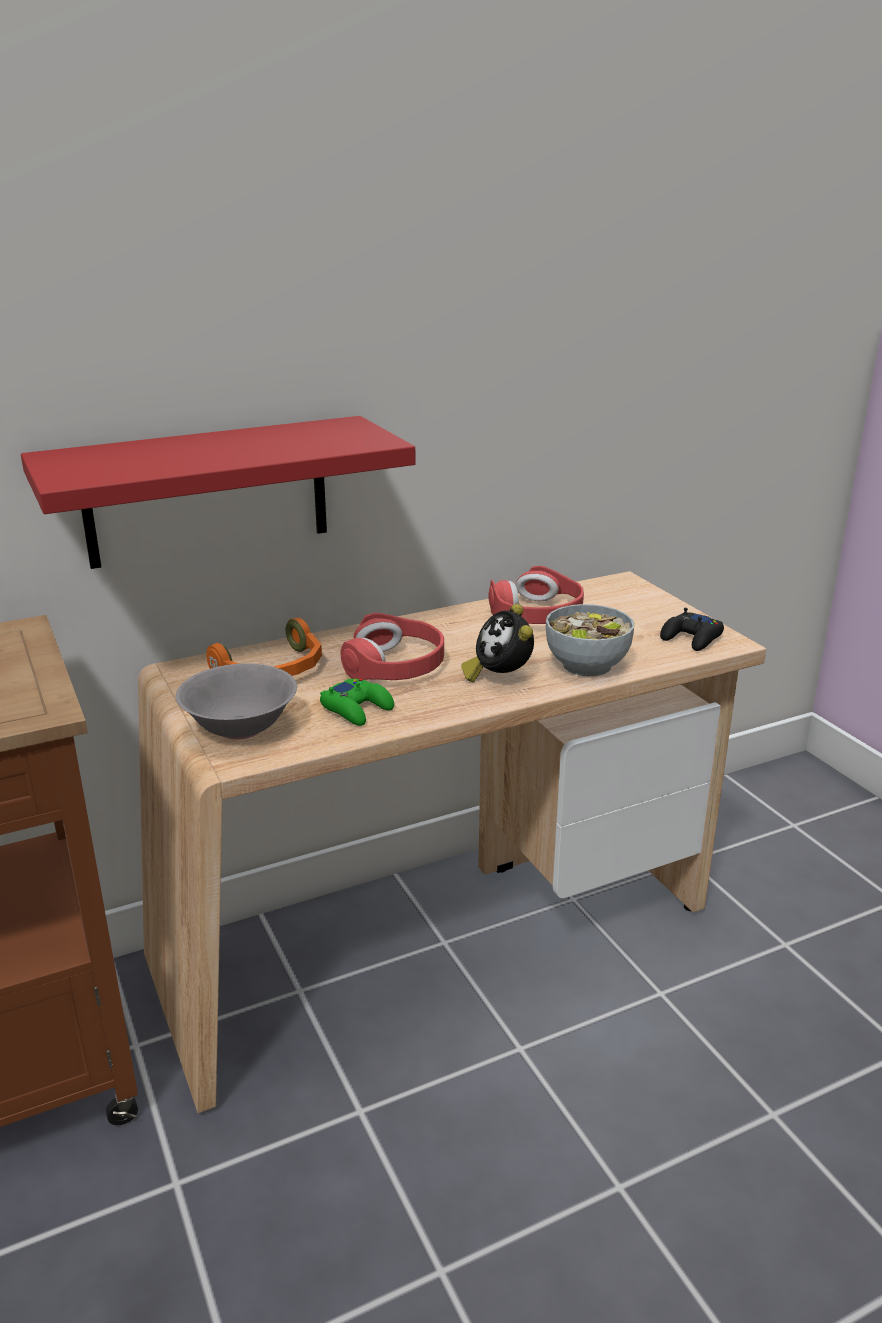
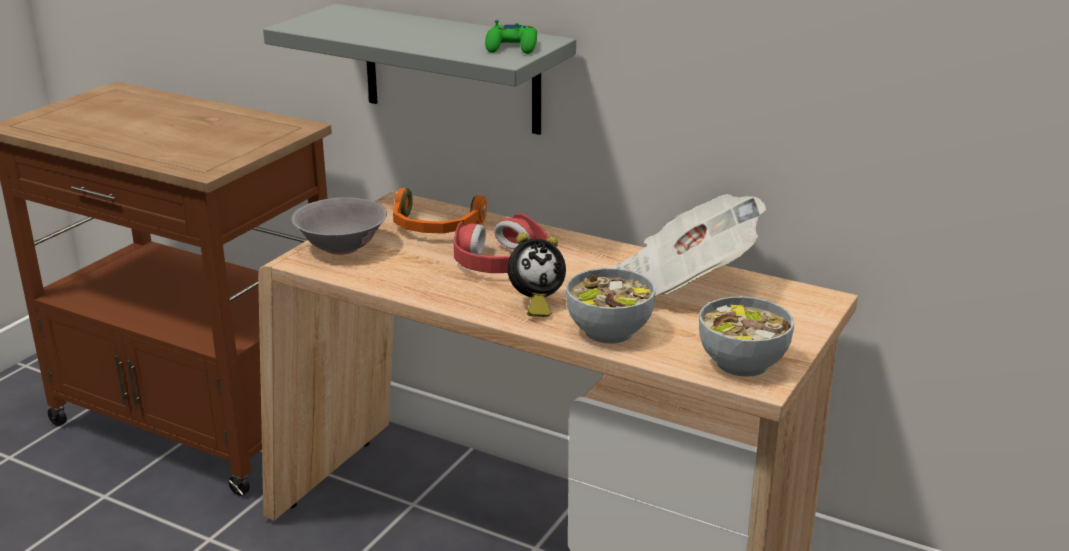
camera: 55 degrees right, 0 degrees up
red shelf [21,416,416,569] -> grey shelf [263,4,576,135]
green game controller [320,679,394,726] -> green game controller moved to [485,20,537,54]
alarm clock [461,604,534,682] -> alarm clock turned 150 degrees counterclockwise [507,233,566,317]
red headphones [488,566,584,624] -> newspaper [612,194,767,296]
black game controller [660,608,724,651] -> bowl [699,296,794,377]

